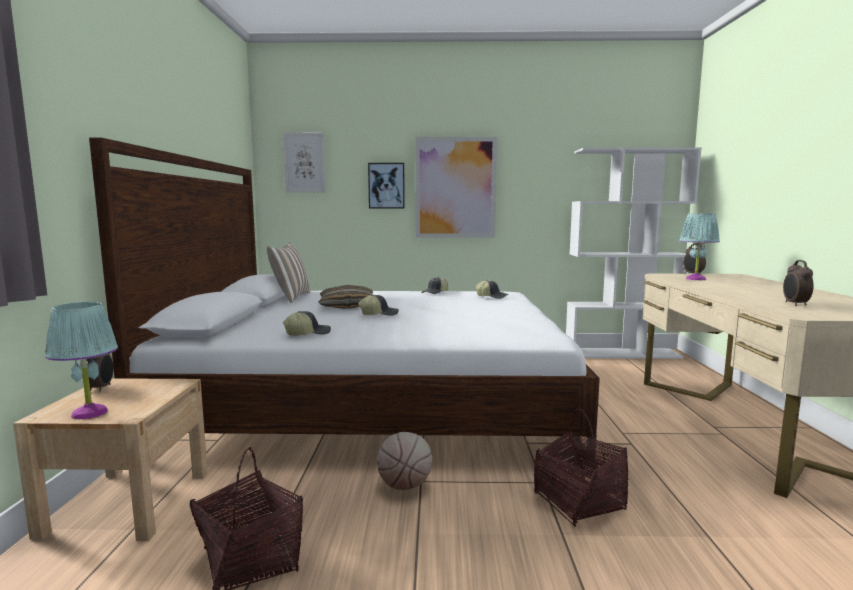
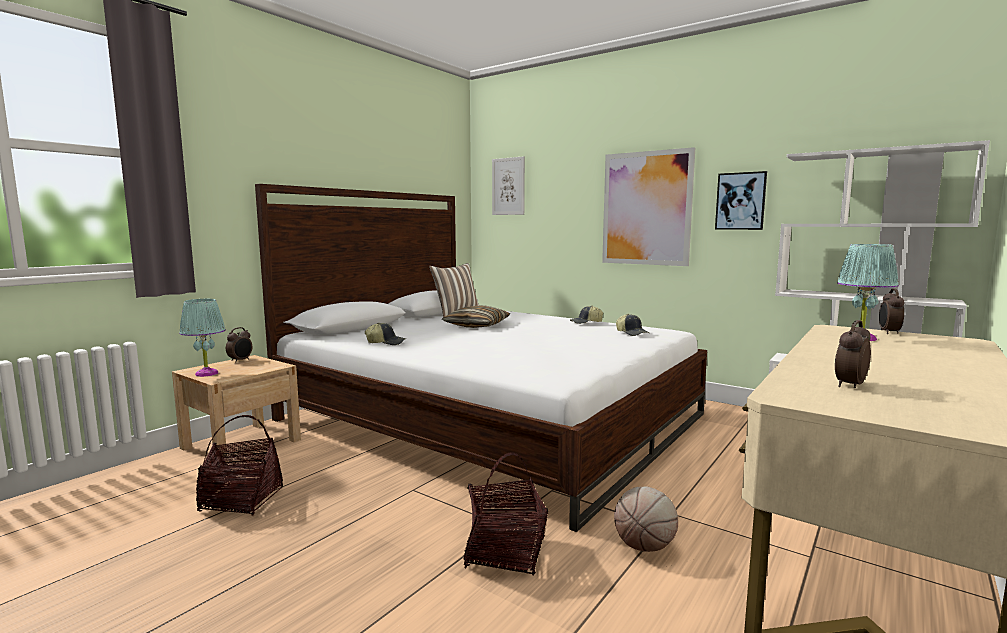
camera: 35 degrees right, 0 degrees up
cap [358,294,399,316] -> none
picture [368,163,405,209] -> picture moved to [715,171,767,230]
basketball [377,432,433,490] -> basketball moved to [614,486,678,552]

